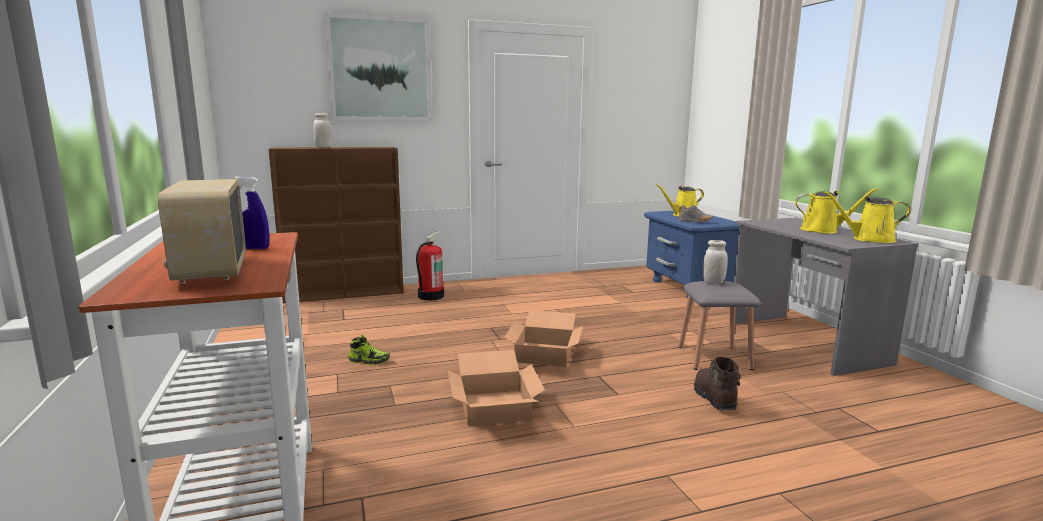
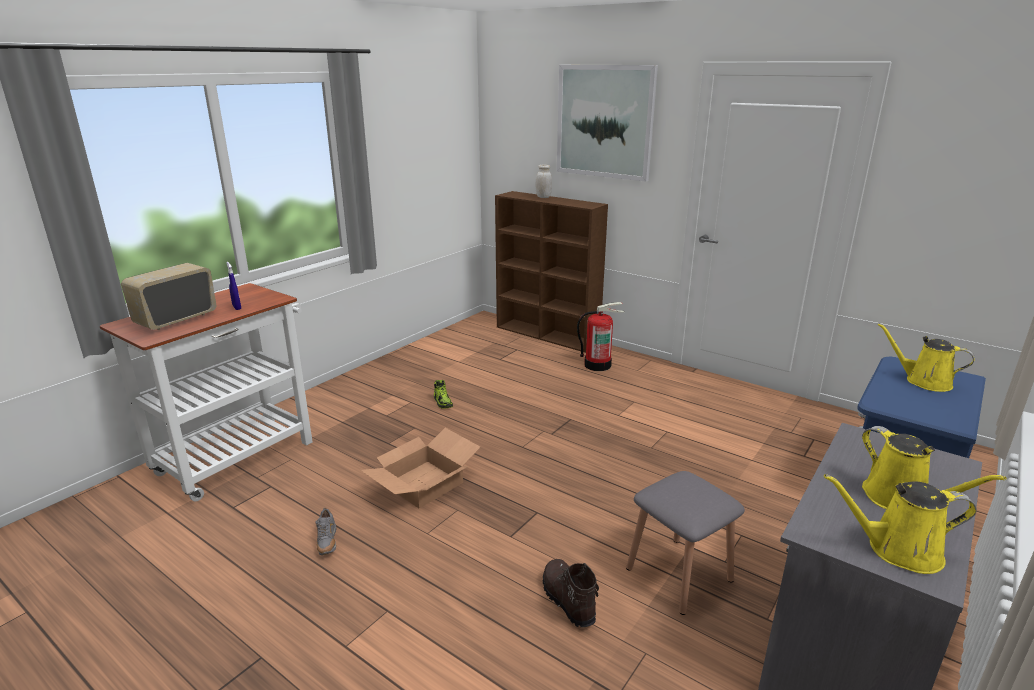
camera: 55 degrees right, 10 degrees up
cardboard box [504,310,583,367] -> none
grey shoe [679,205,712,223] -> grey shoe moved to [316,508,336,555]
brown boot [694,357,741,410] -> brown boot turned 75 degrees counterclockwise [543,559,599,628]
white jar [703,240,728,284] -> none
yellow watering can [824,191,911,243] -> yellow watering can turned 60 degrees counterclockwise [824,474,977,574]

